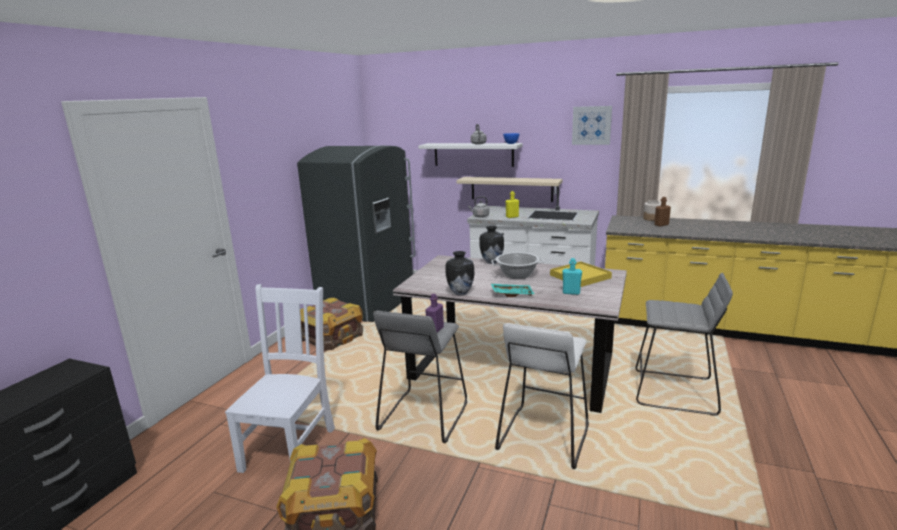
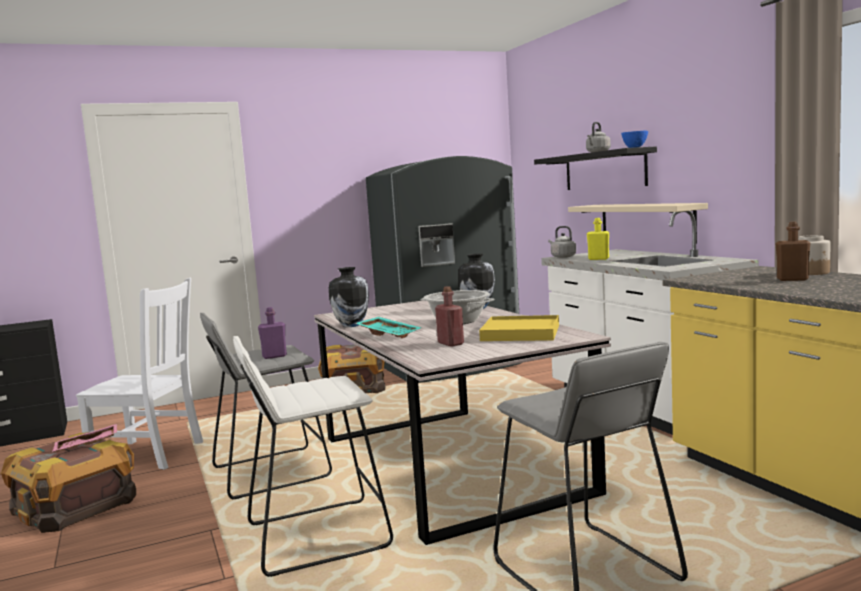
camera: 45 degrees right, 10 degrees down
white chair [225,284,335,473] -> white chair turned 45 degrees clockwise [76,277,203,470]
white shelf [418,143,523,167] -> black shelf [534,147,657,190]
turquoise bottle [562,258,582,295] -> red bottle [435,286,464,347]
picture [572,106,612,145] -> none
none -> pink tray [52,424,117,452]

